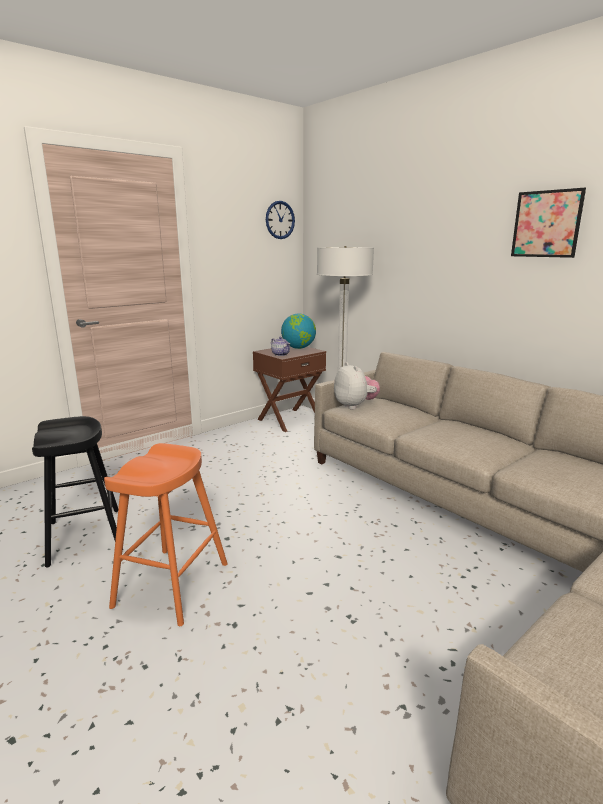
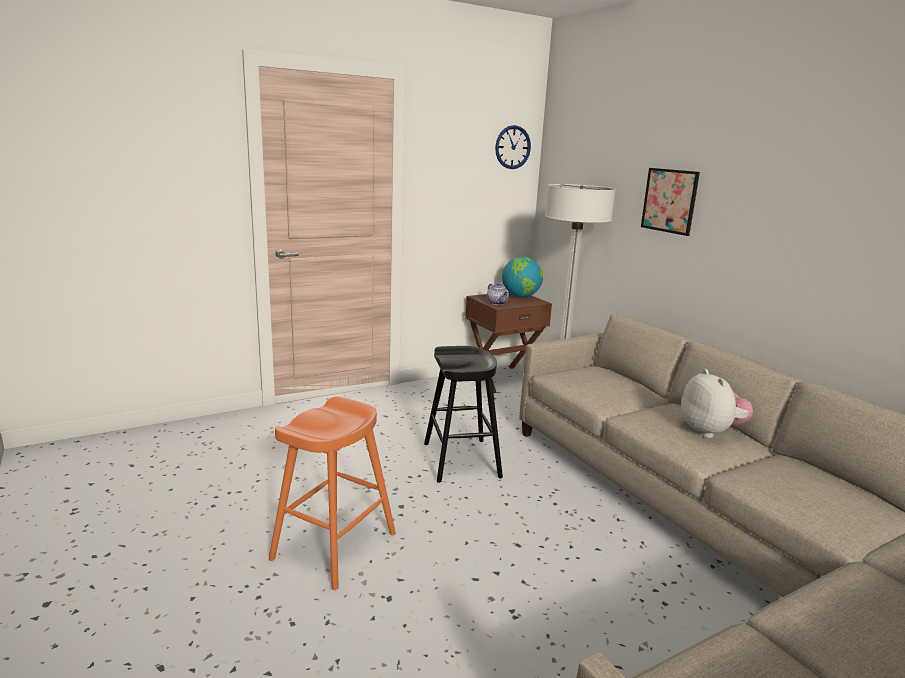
camera: 10 degrees right, 0 degrees up
black stool [32,416,118,568] -> black stool moved to [424,346,503,483]
plush toy [334,362,380,410] -> plush toy moved to [681,369,753,438]
picture [511,188,586,258] -> picture moved to [641,168,700,236]

